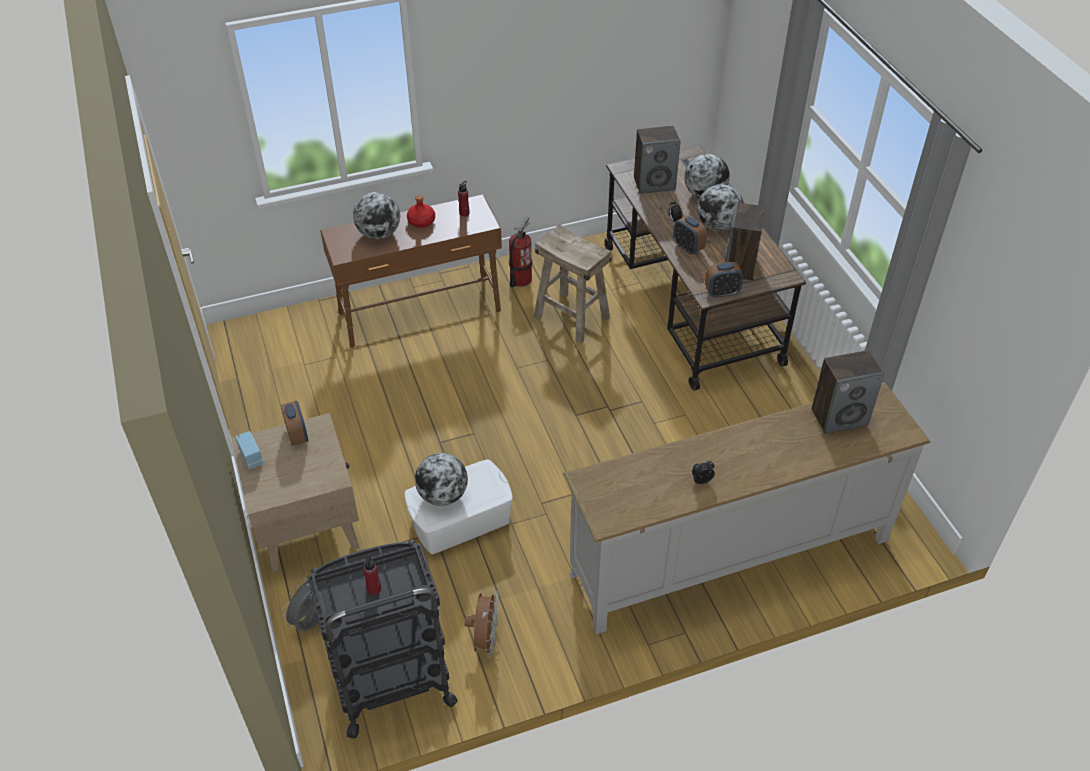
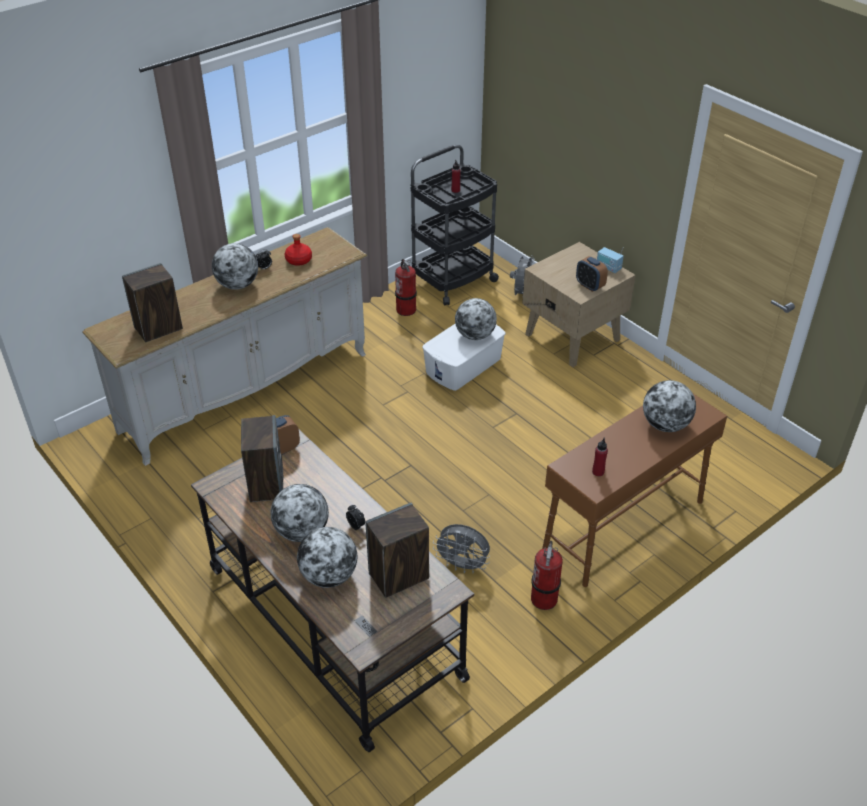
camera: 160 degrees right, 5 degrees down
red bottle [407,195,435,228] -> red bottle moved to [285,234,312,266]
brown fan [465,590,499,657] -> fire extinguisher [395,259,417,316]
beige stool [533,224,612,343] -> grey fan [433,524,490,573]
alarm clock [673,215,707,255] -> none
none -> globe [212,243,258,290]

